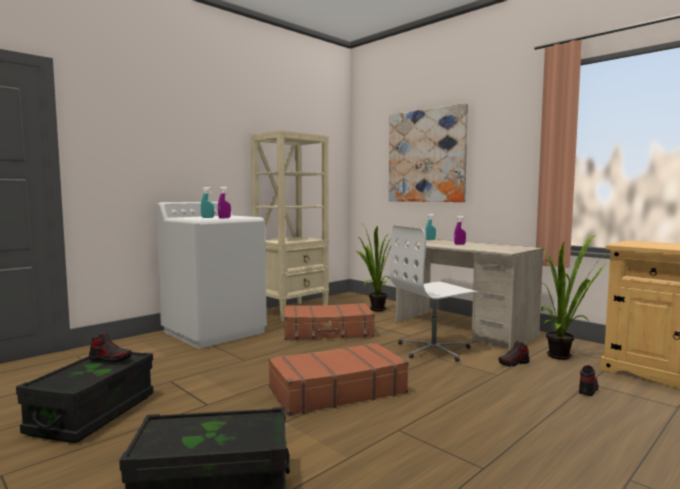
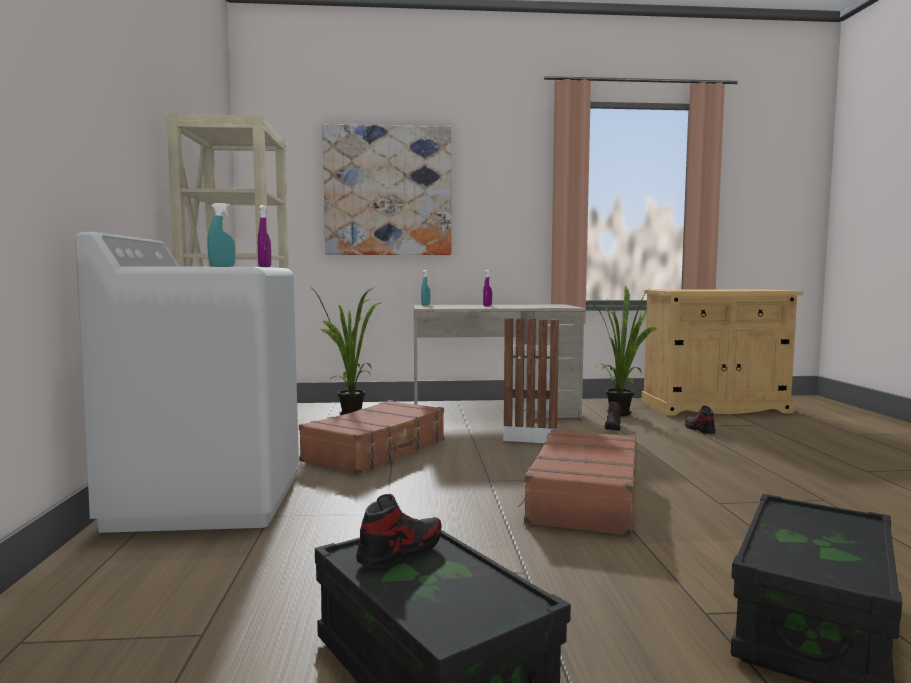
camera: 50 degrees left, 0 degrees up
white office chair [390,225,480,362] -> white trash can [503,319,559,443]

